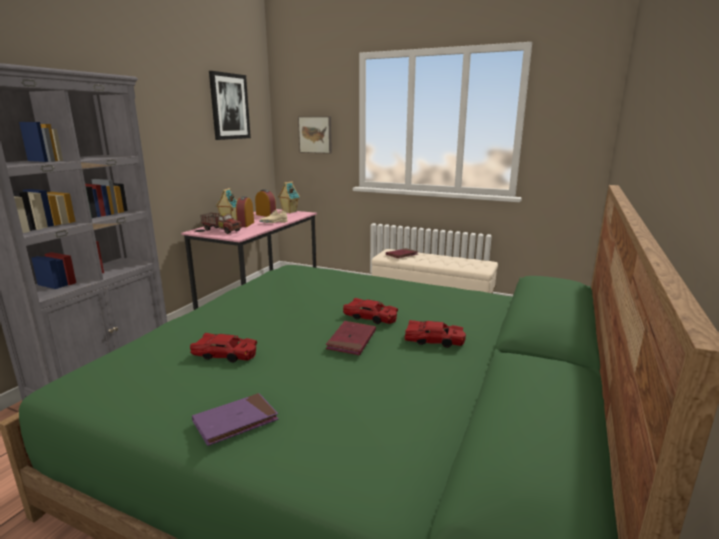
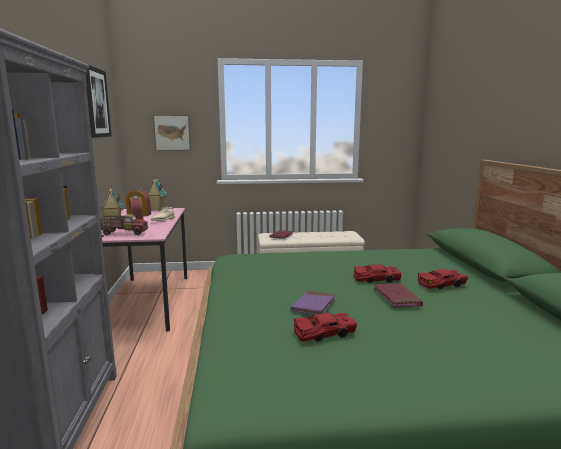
camera: 30 degrees left, 5 degrees down
purple book [192,393,278,446] -> purple book moved to [290,291,336,315]

